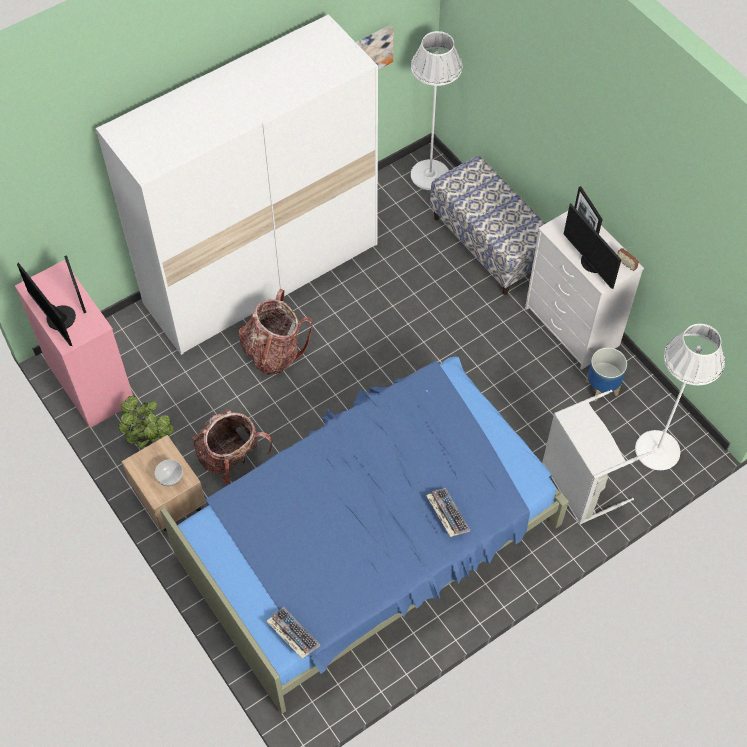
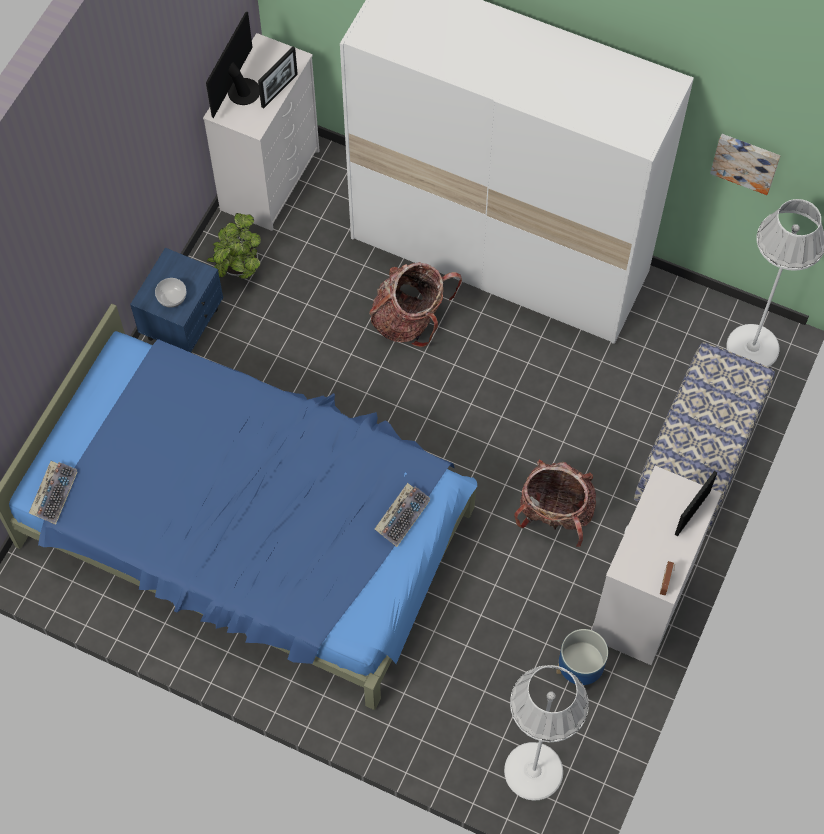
camera: 60 degrees right, 5 degrees up
pink dresser [15,260,133,428] -> white dresser [203,33,319,231]
beige nightstand [122,435,206,531] -> blue nightstand [130,248,223,353]
backpack [192,410,273,483] -> backpack moved to [514,460,596,547]
keyboard [426,488,470,537] -> keyboard moved to [375,483,430,547]
grey laundry basket [542,390,653,525] -> none
monitor [564,203,621,289] -> none

